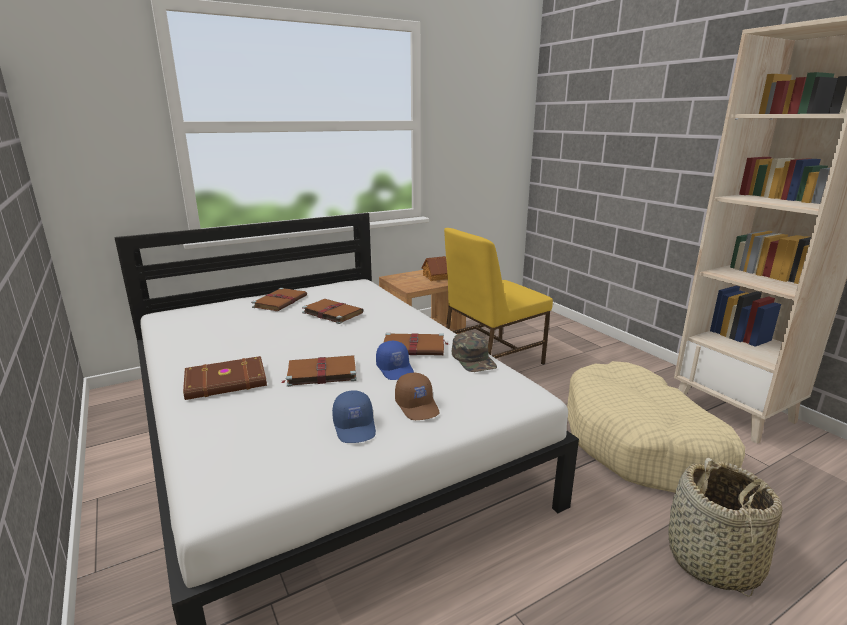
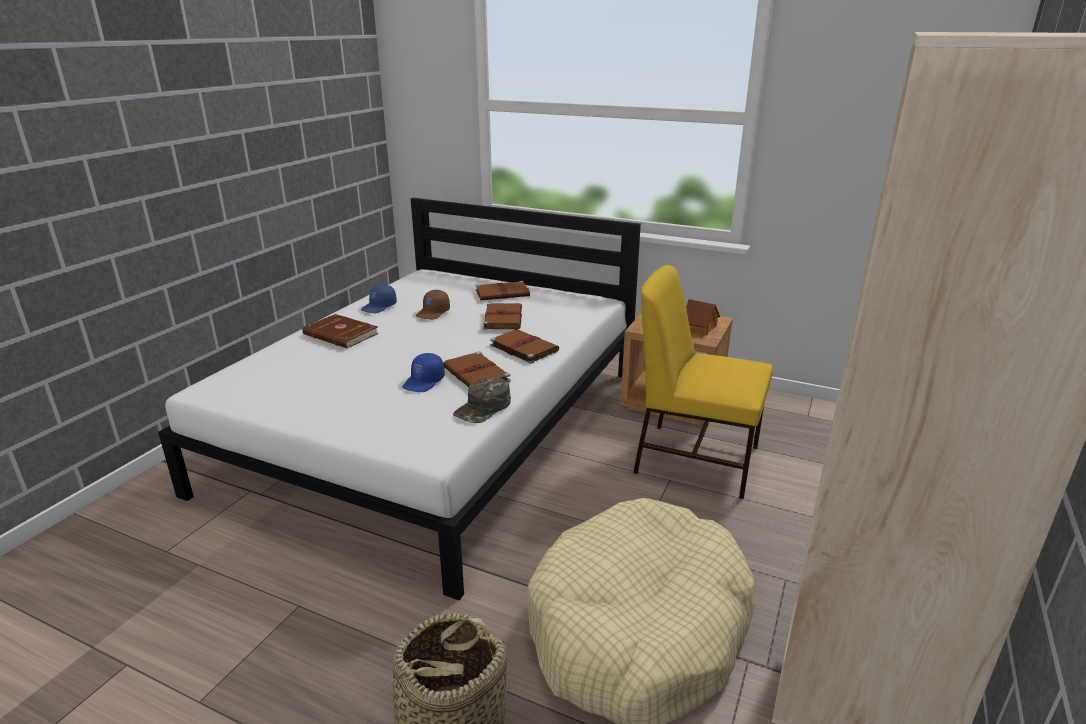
camera: 55 degrees right, 5 degrees up
brown book [281,355,357,387] -> brown book moved to [490,329,559,364]
blue cap [332,390,376,443] -> blue cap moved to [361,284,397,313]
brown cap [395,373,440,420] -> brown cap moved to [416,290,450,320]

